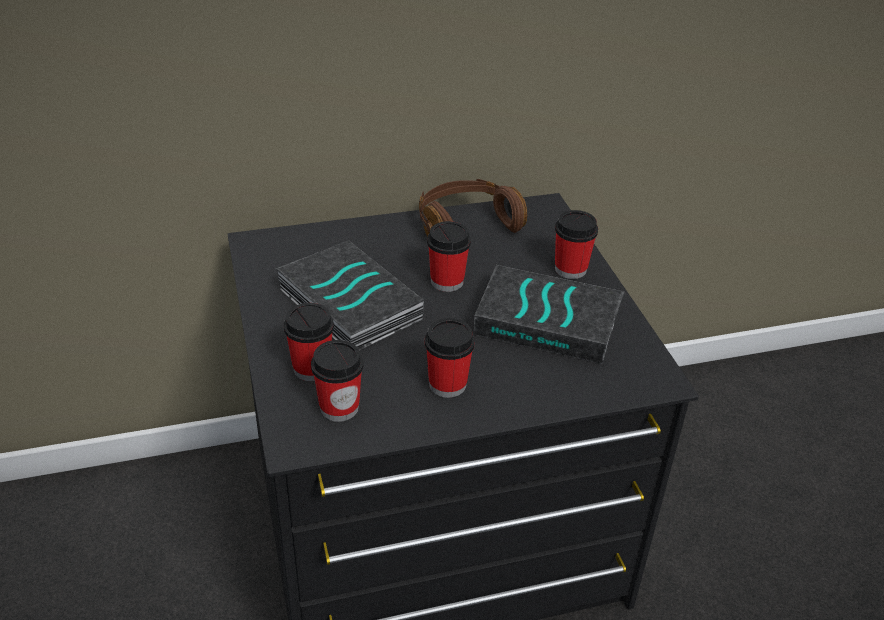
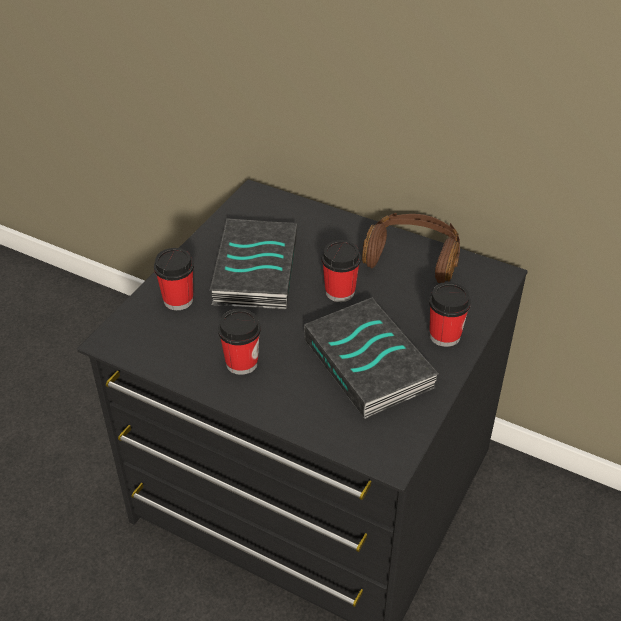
camera: 45 degrees right, 5 degrees up
cup [311,340,363,422] -> none

